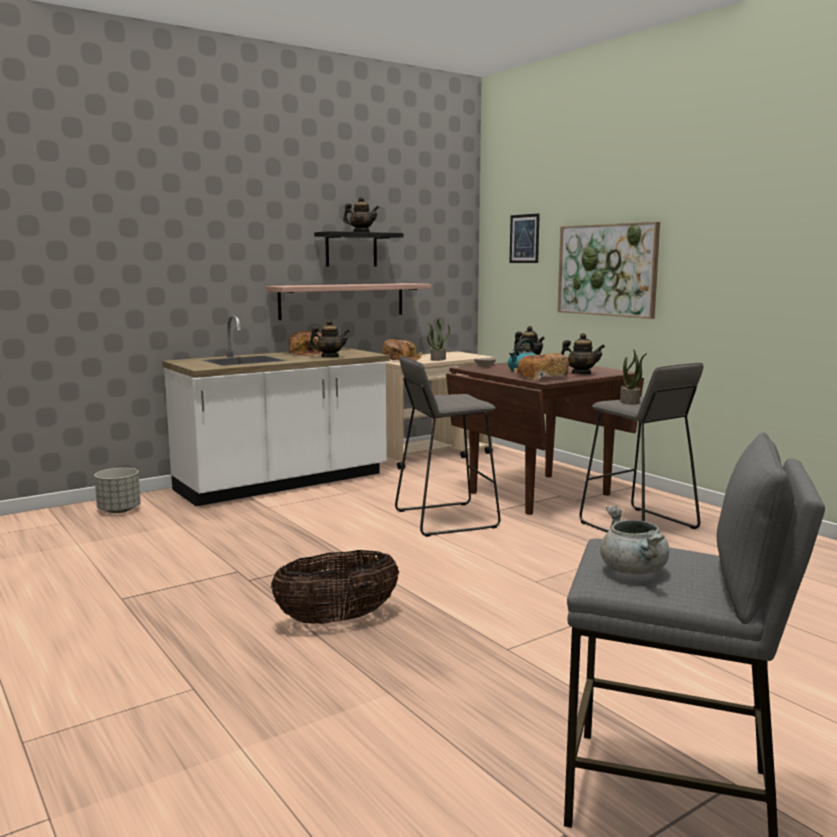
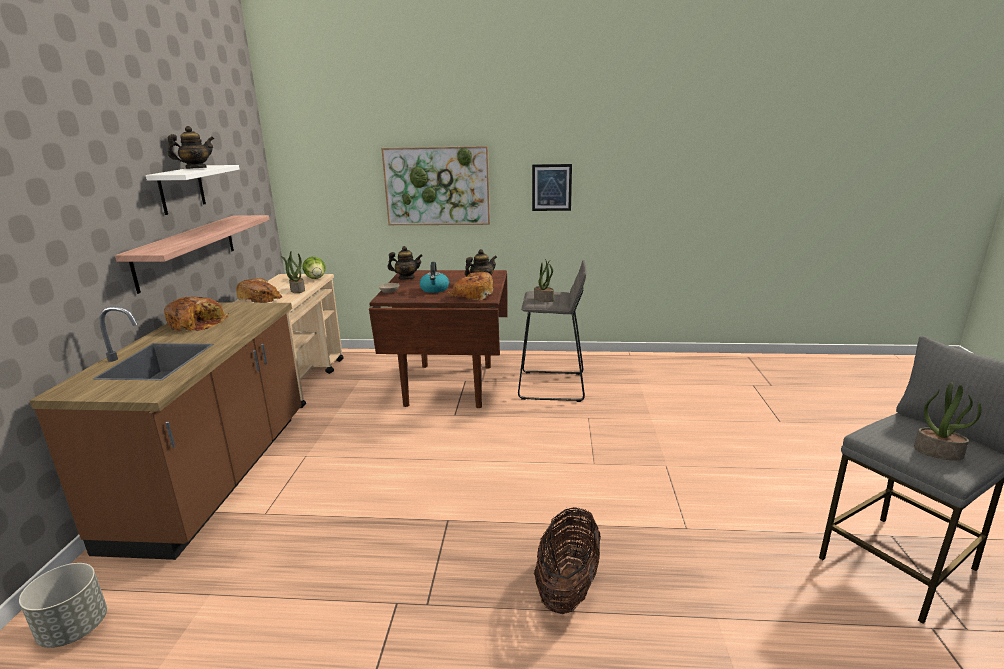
camera: 50 degrees left, 10 degrees up
white counter [162,315,390,506] -> brown counter [29,302,301,560]
teapot [309,320,350,357] -> none
black shelf [314,231,403,267] -> white shelf [146,165,240,215]
grey stool [395,356,501,537] -> none
picture [510,213,540,263] -> picture moved to [532,164,572,211]
grey cooking pot [600,505,669,574] -> potted plant [914,382,982,461]
none -> lettuce [303,257,326,279]

